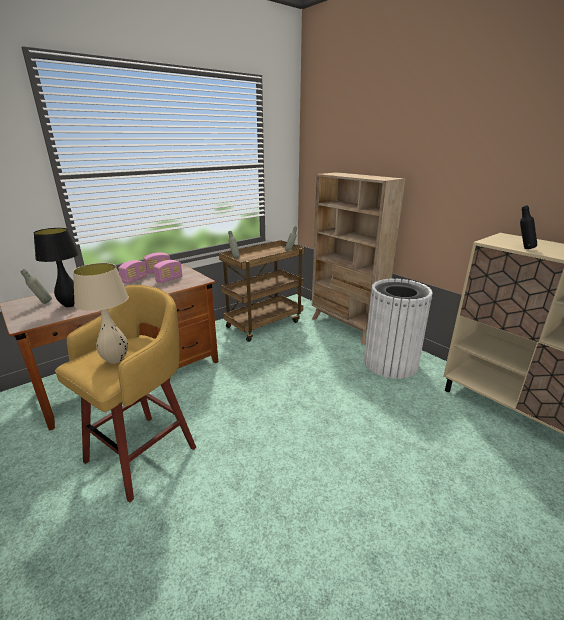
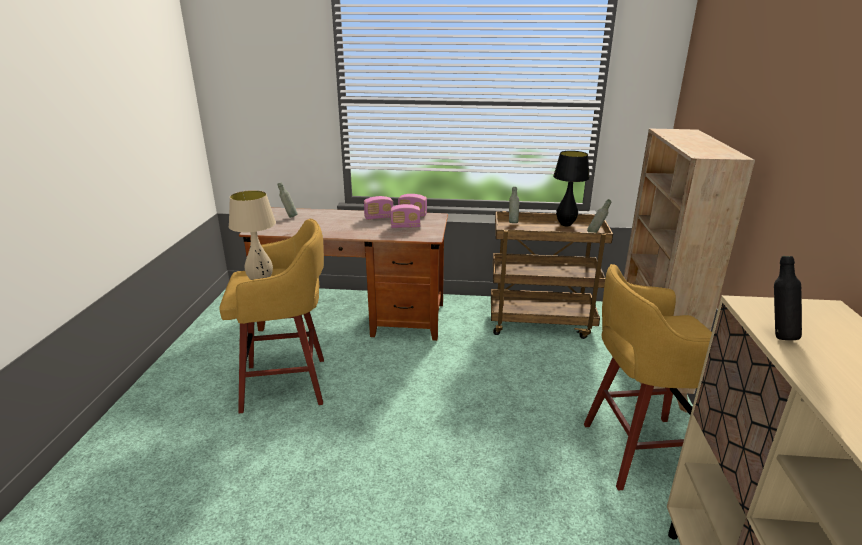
camera: 45 degrees right, 0 degrees up
black table lamp [34,228,79,307] -> black table lamp moved to [553,151,590,226]
white trash can [364,279,433,379] -> yellow stool [584,264,712,490]

